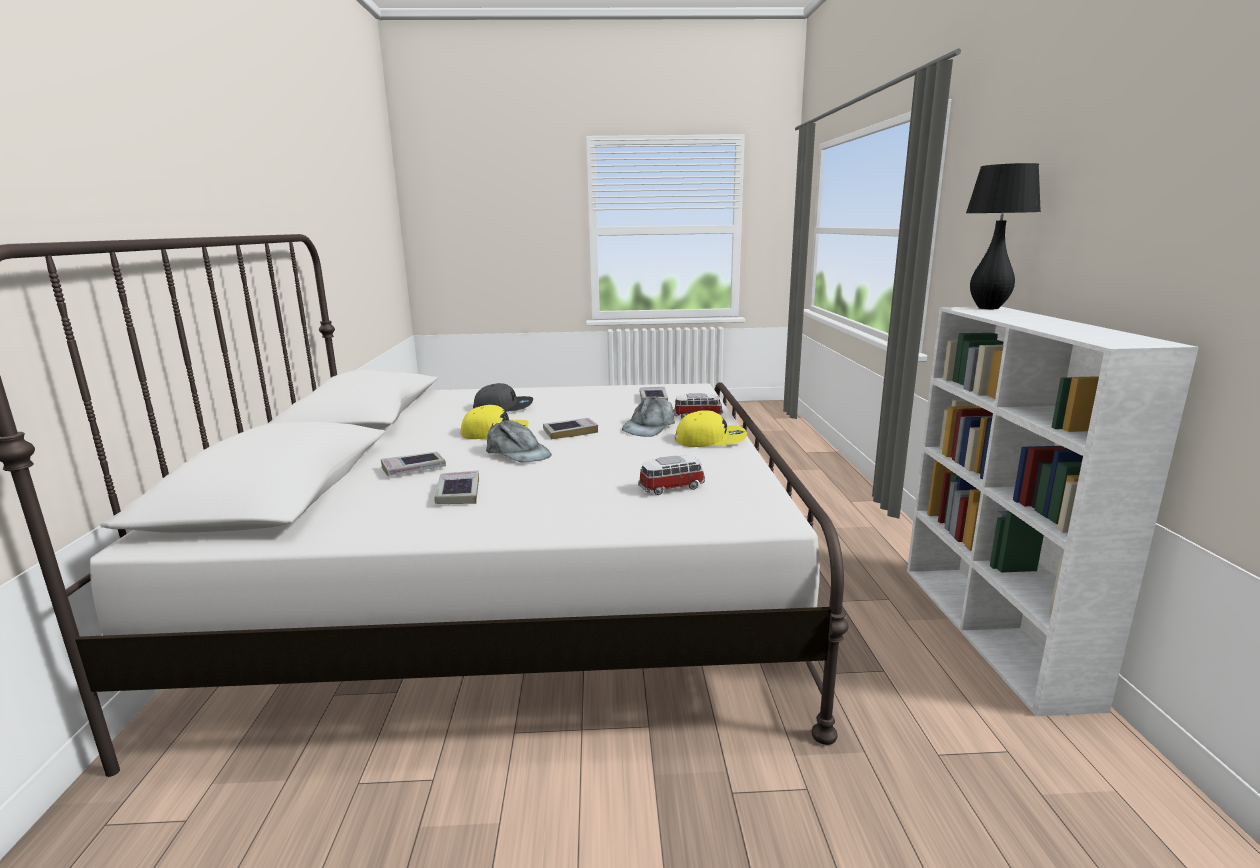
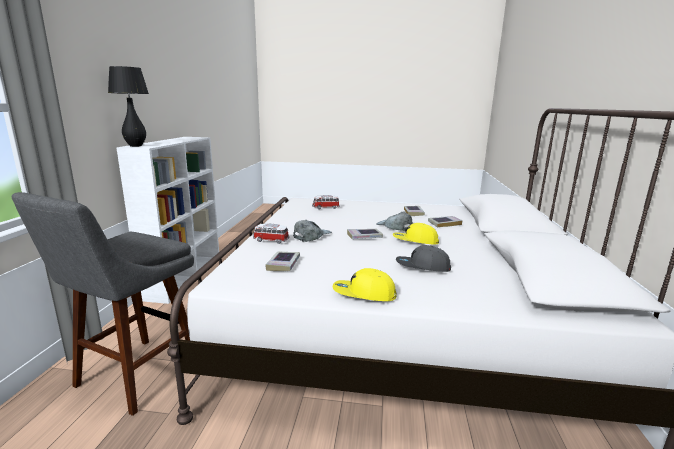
camera: 170 degrees left, 0 degrees up
yellow cap [675,410,747,447] -> yellow cap moved to [333,268,397,301]
none -> grey stool [12,192,194,416]

